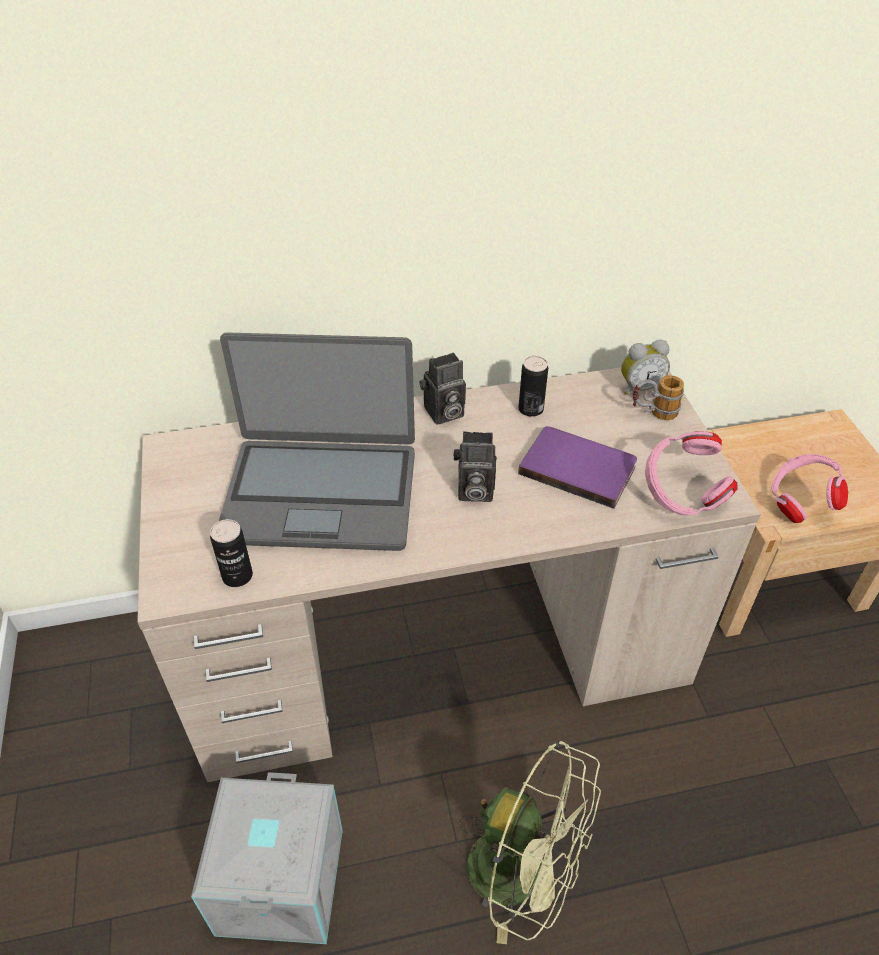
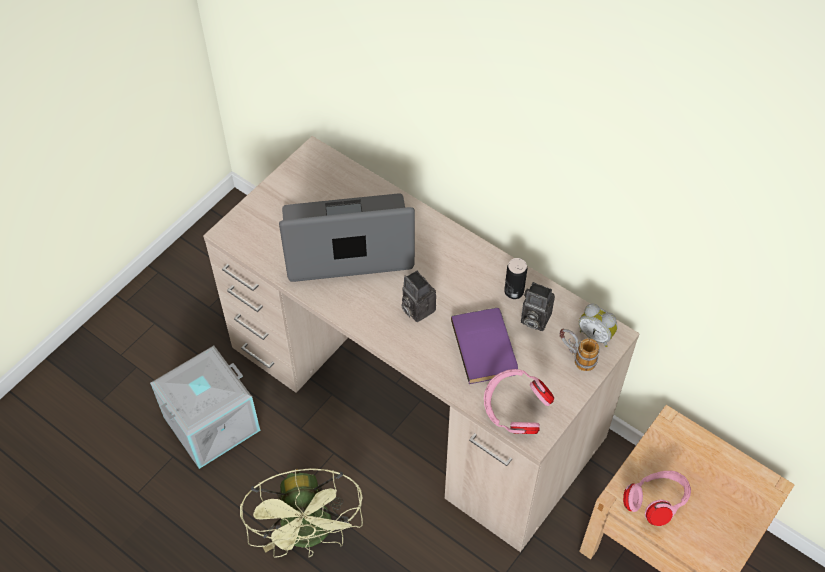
camera: 50 degrees right, 10 degrees up
can [210,519,253,587] -> none
laptop [219,332,415,551] -> laptop turned 120 degrees clockwise [279,193,415,282]
camera [419,353,466,425] -> camera moved to [521,282,555,331]

